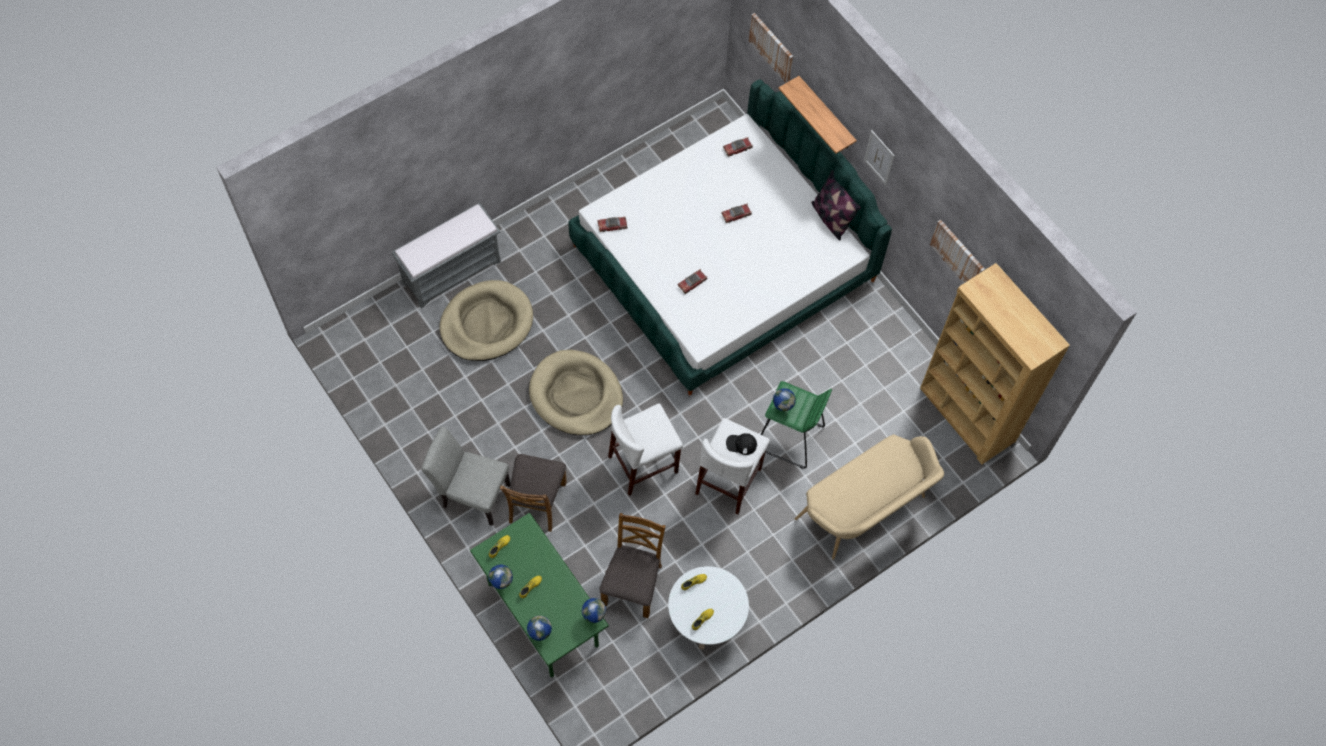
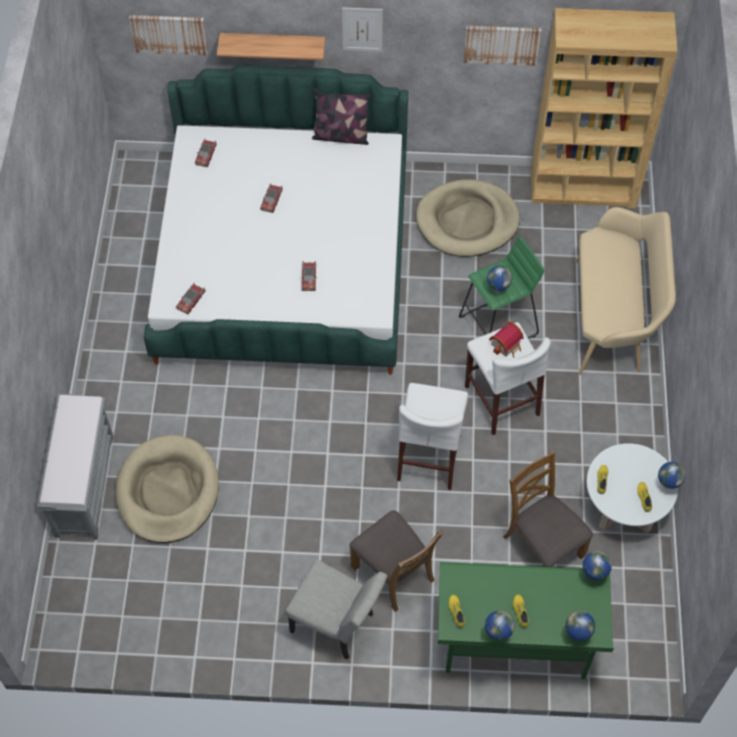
camera: 50 degrees left, 5 degrees down
grey chair [421,426,511,526] -> grey chair turned 120 degrees counterclockwise [285,560,388,660]
beige dog bed [529,350,623,435] -> beige dog bed moved to [416,179,520,257]
black cap [726,433,757,455] -> toy house [489,322,524,358]
none -> globe [658,462,686,489]

